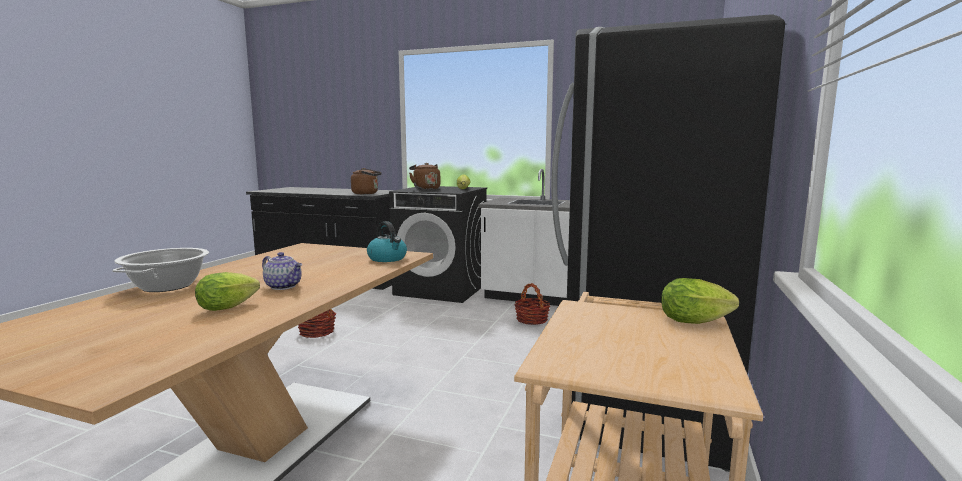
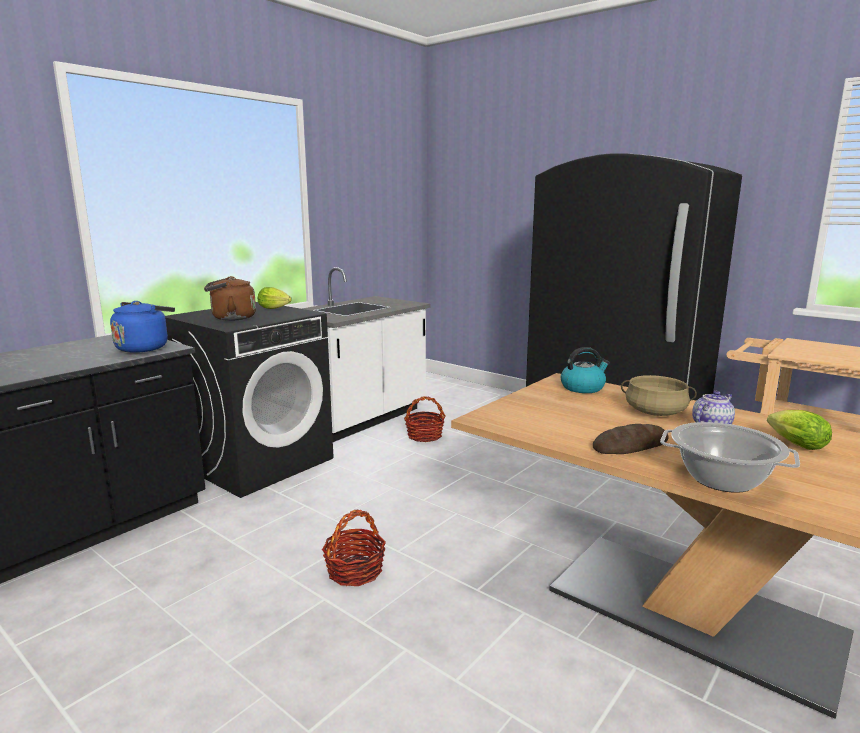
camera: 70 degrees left, 5 degrees up
brown kettle [351,168,382,194] -> blue kettle [110,301,175,353]
lettuce [661,278,739,324] -> none
none -> bread [593,424,669,454]
none -> beige cooking pot [621,375,697,416]

